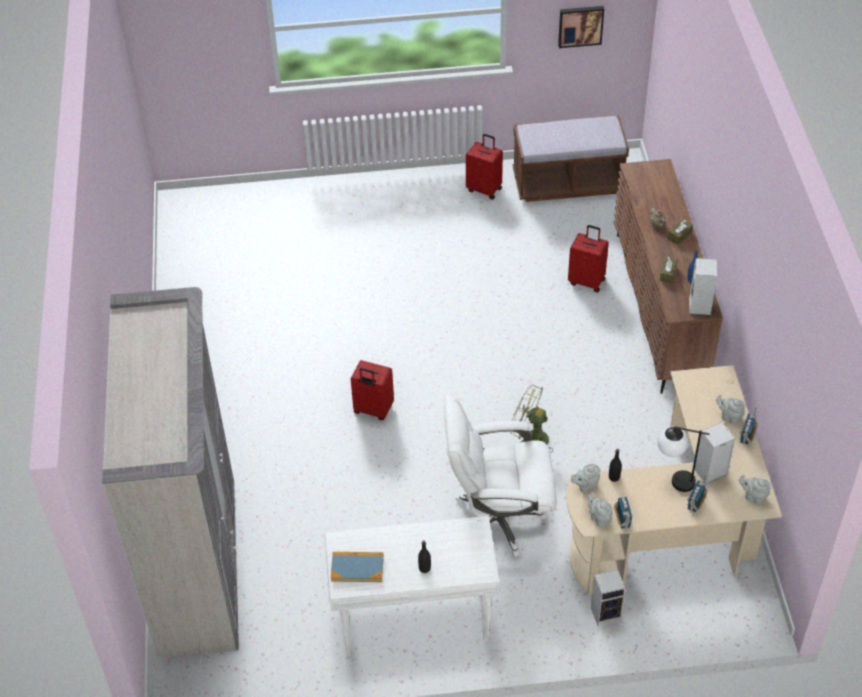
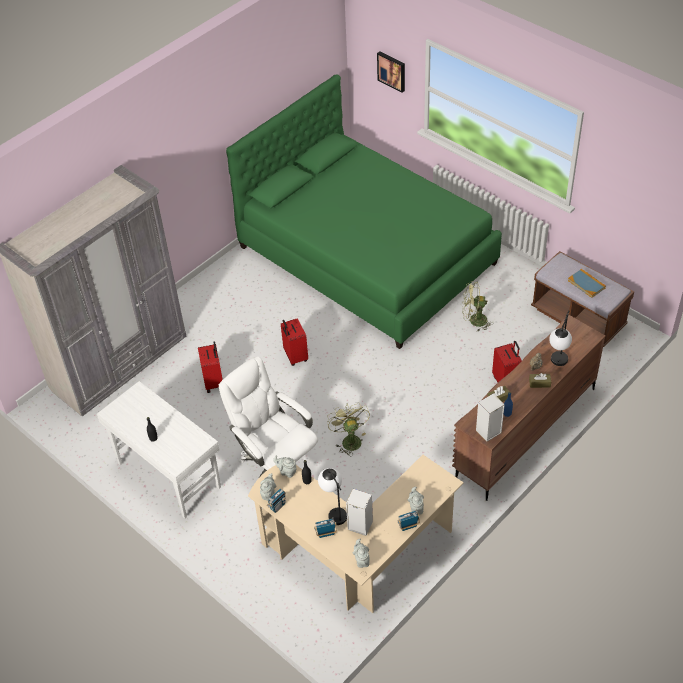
camera: 50 degrees right, 0 degrees up
book [331,552,384,582] -> book moved to [568,269,606,298]
red suitcase [466,134,503,200] -> red suitcase moved to [198,342,223,393]
picture [558,6,604,48] -> picture moved to [377,51,405,93]
speaker [591,570,626,626] -> none
none -> green bed [226,74,502,349]
none -> green fan [462,281,493,331]
none -> table lamp [549,311,572,366]

